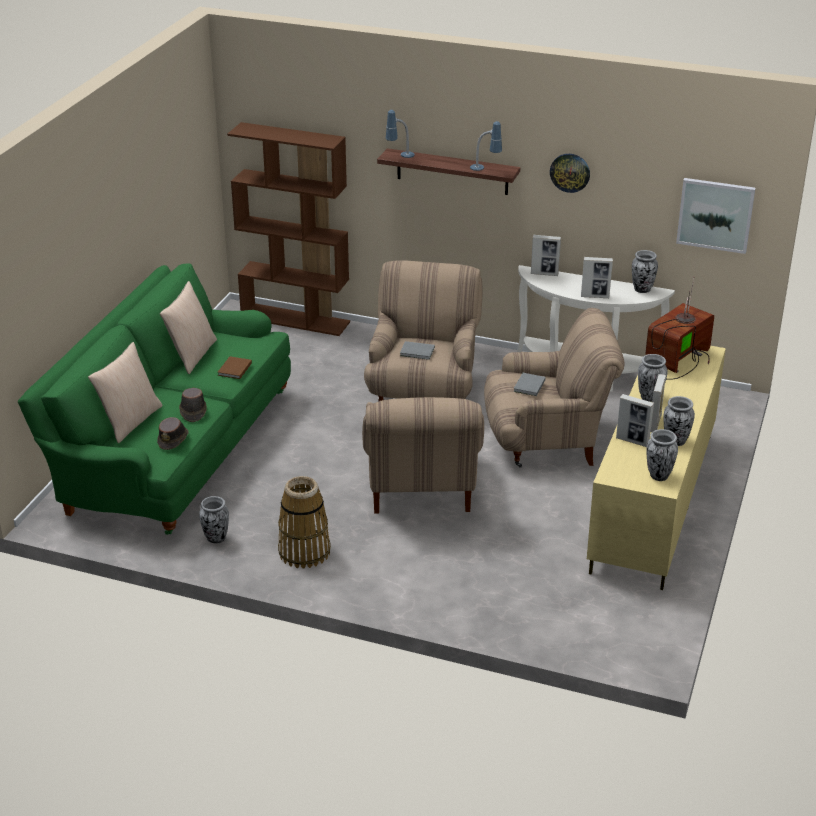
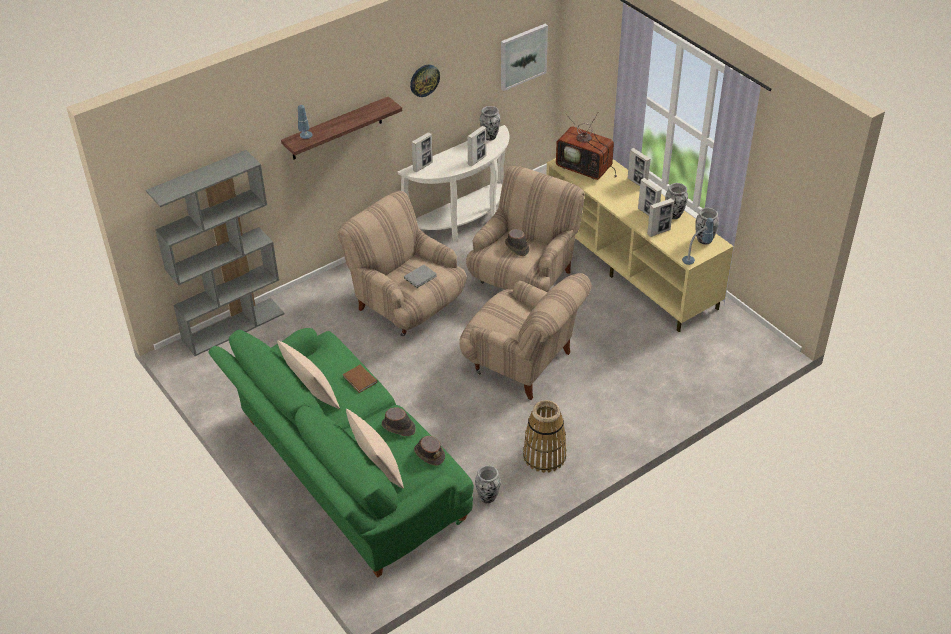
camera: 55 degrees left, 10 degrees up
brown bookcase [227,122,350,336] -> grey bookcase [146,150,285,356]
table lamp [470,121,502,171] -> table lamp moved to [682,218,713,265]
grey book [513,373,546,396] -> brown hat [505,229,530,256]
vase [638,354,667,402] -> none
television [645,276,714,380] -> television turned 45 degrees counterclockwise [556,113,617,180]
none -> picture frame [628,148,651,186]

